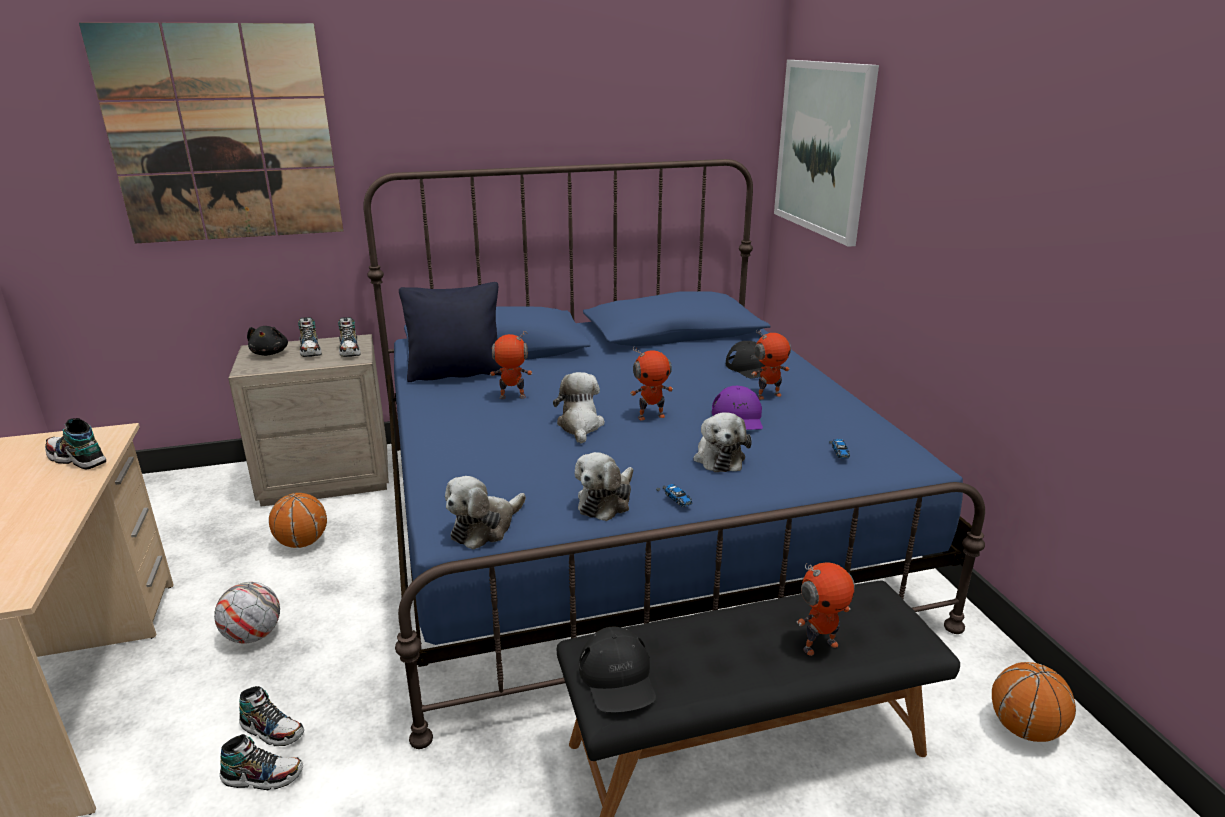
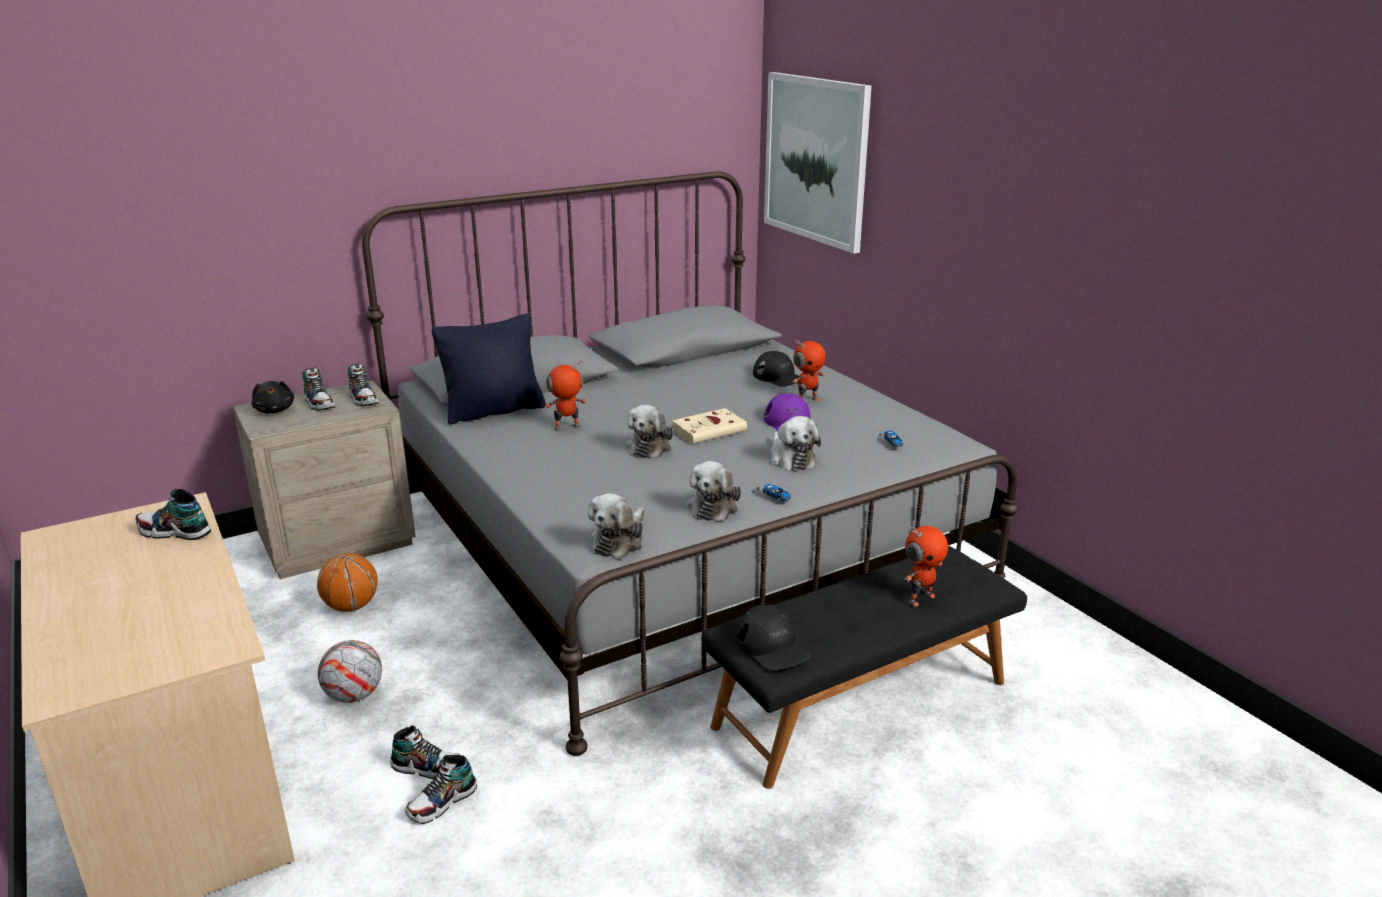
camera: 15 degrees left, 0 degrees up
picture [79,23,343,243] -> none
shoe [220,734,303,790] -> shoe turned 150 degrees clockwise [405,755,477,824]
blue bed [363,159,985,749] -> grey bed [362,171,1019,756]
plush toy [553,372,605,444] -> plush toy turned 150 degrees counterclockwise [626,405,673,459]
toy robot [630,347,673,420] -> beige book [672,408,749,444]
basketball [992,662,1076,742] -> none

